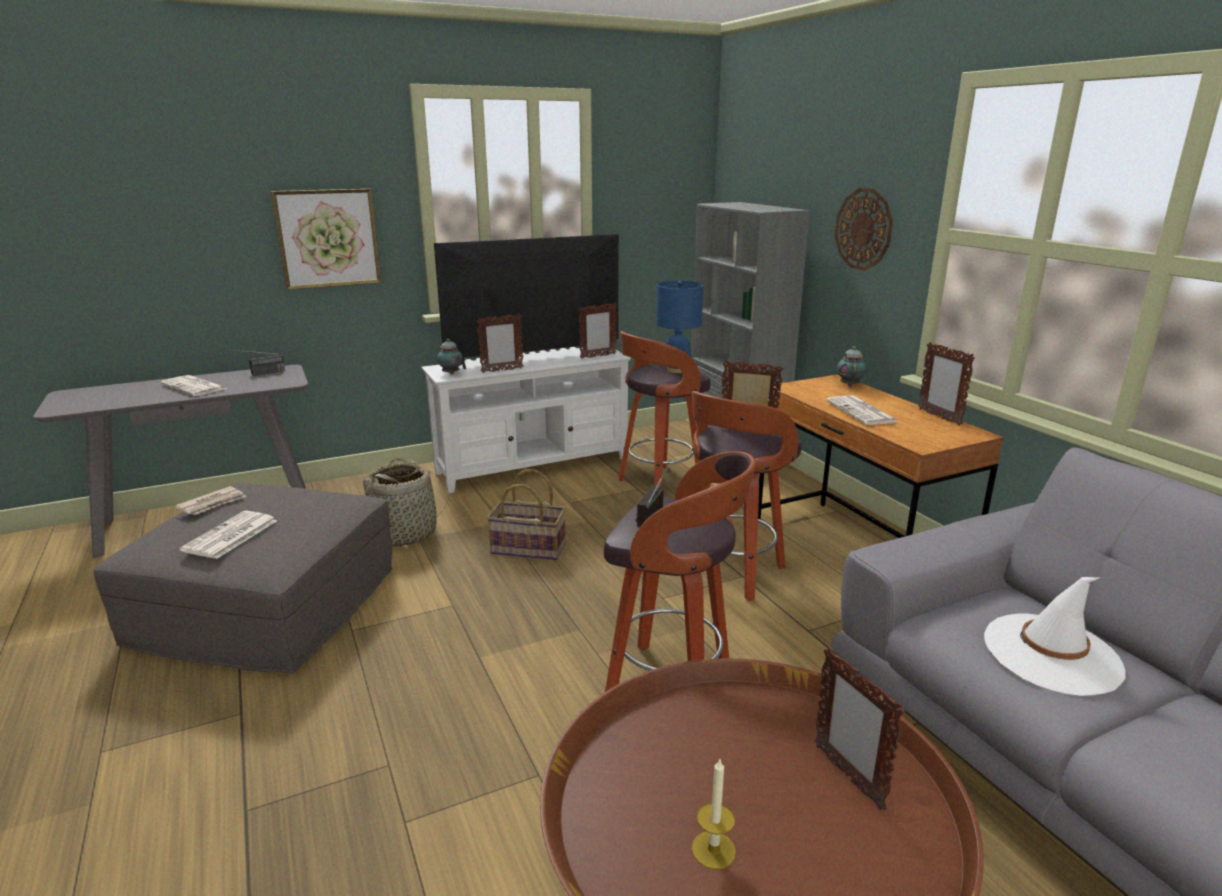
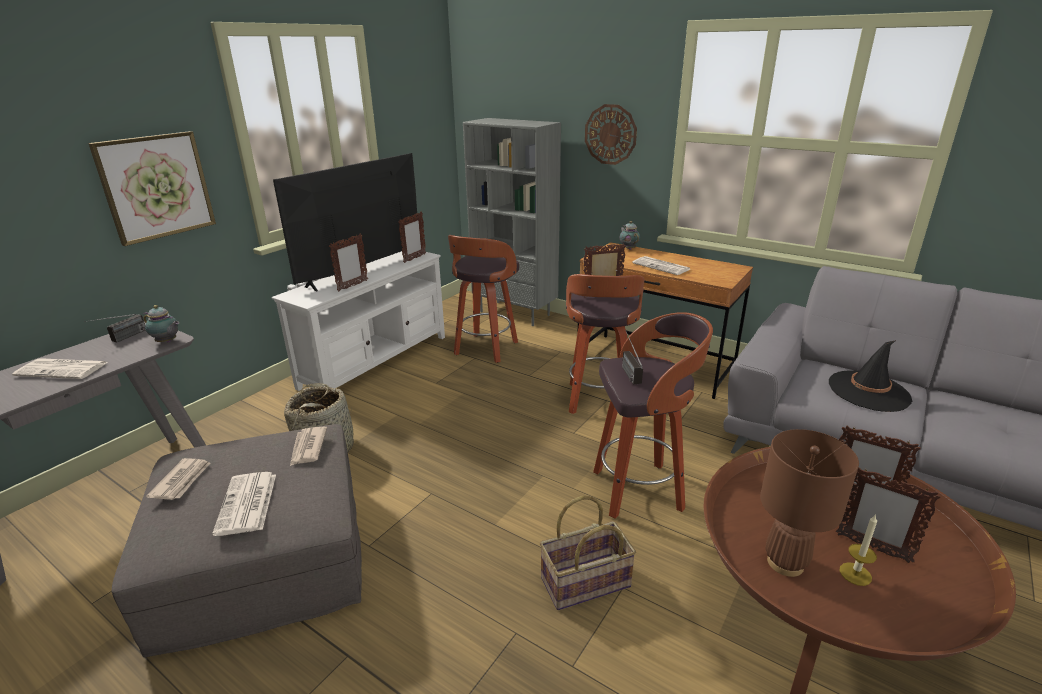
camera: 30 degrees left, 5 degrees up
teapot [437,339,463,374] -> teapot moved to [144,305,179,343]
basket [487,469,566,560] -> basket moved to [540,495,636,610]
blue table lamp [656,281,703,373] -> none
picture frame [918,342,975,426] -> picture frame moved to [836,467,941,563]
white hat [984,577,1125,696] -> black hat [829,340,912,412]
none -> newspaper [290,427,327,466]
none -> brown table lamp [760,429,859,577]

